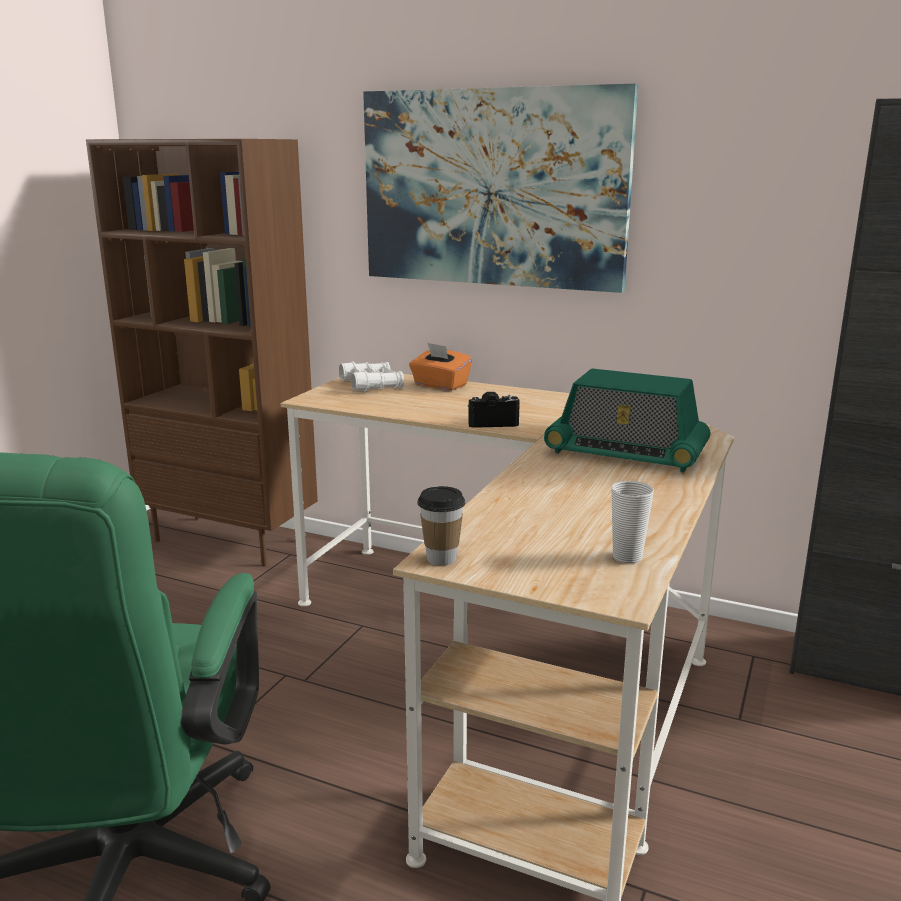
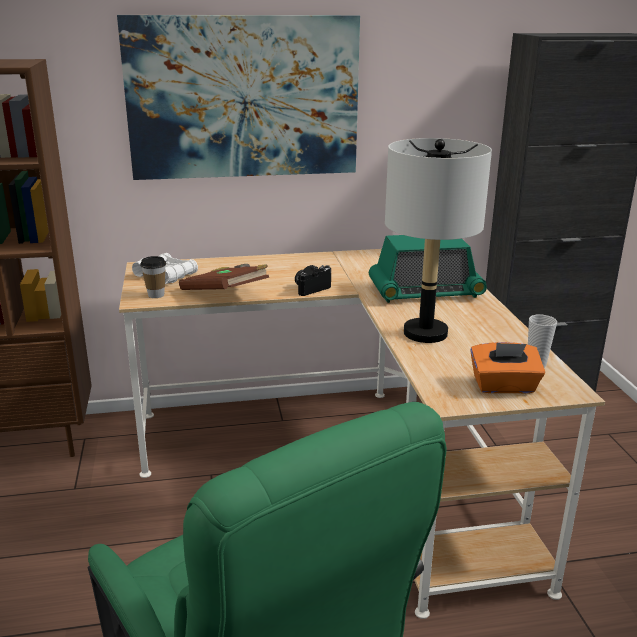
camera: 35 degrees left, 5 degrees up
orange tissue box [409,342,472,391] -> orange tissue box moved to [470,342,545,393]
cup [417,486,465,566] -> cup moved to [140,256,166,298]
none -> brown book [179,264,269,290]
none -> grey table lamp [385,138,492,343]

